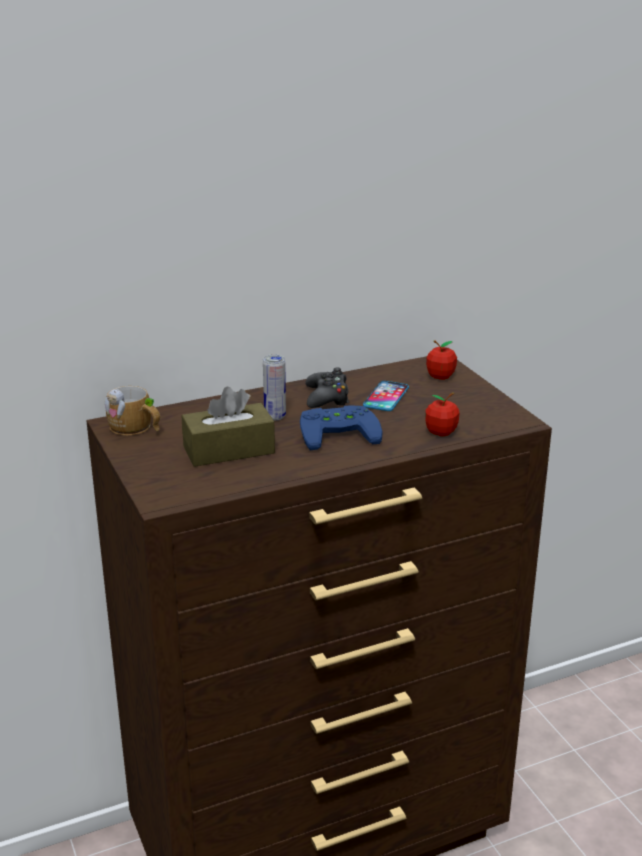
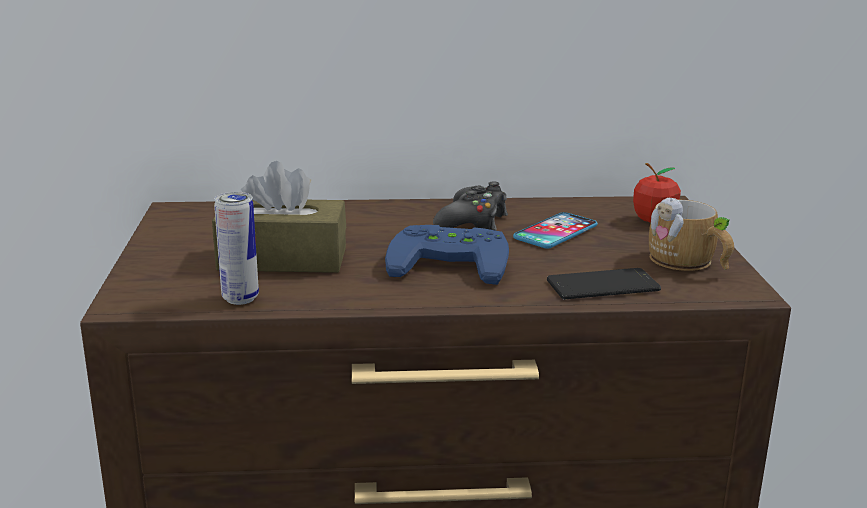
camera: 20 degrees right, 5 degrees down
mug [105,386,160,435] -> mug moved to [649,198,734,271]
can [263,354,286,421] -> can moved to [214,192,259,305]
apple [425,393,459,436] -> phone [547,268,661,299]

